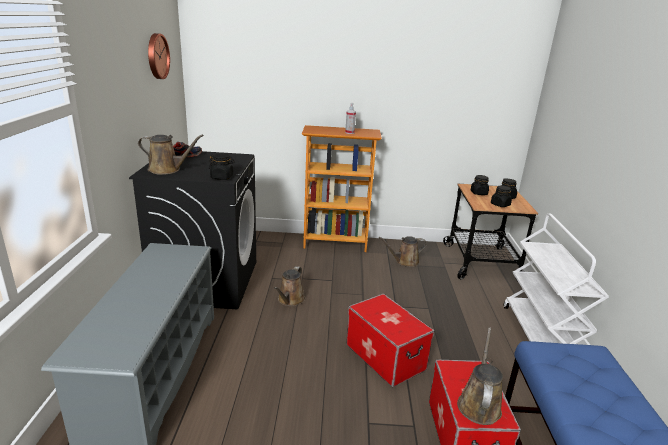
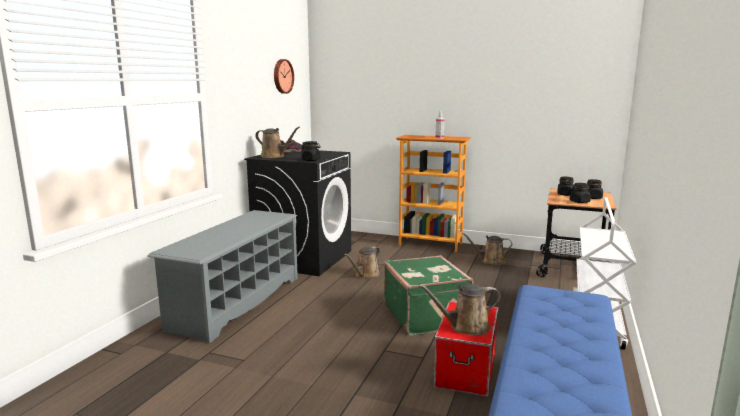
camera: 20 degrees right, 10 degrees down
storage box [346,294,434,387] -> green suitcase [384,255,474,335]
brown watering can [457,327,503,425] -> brown watering can turned 135 degrees counterclockwise [418,284,501,336]

